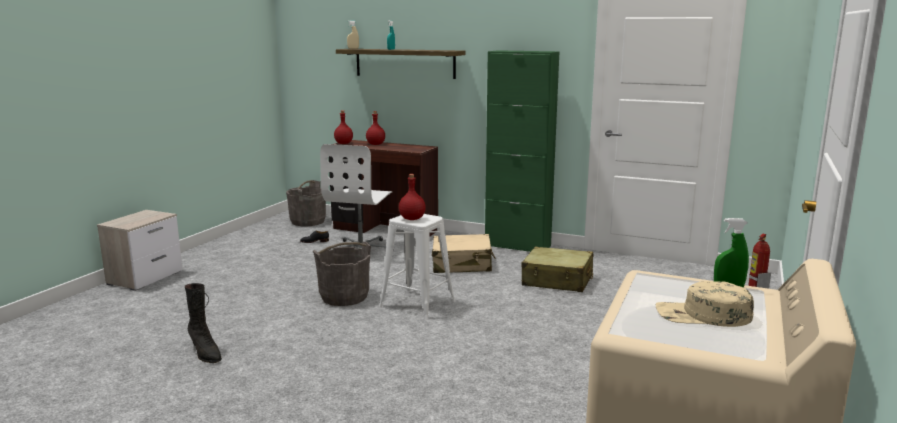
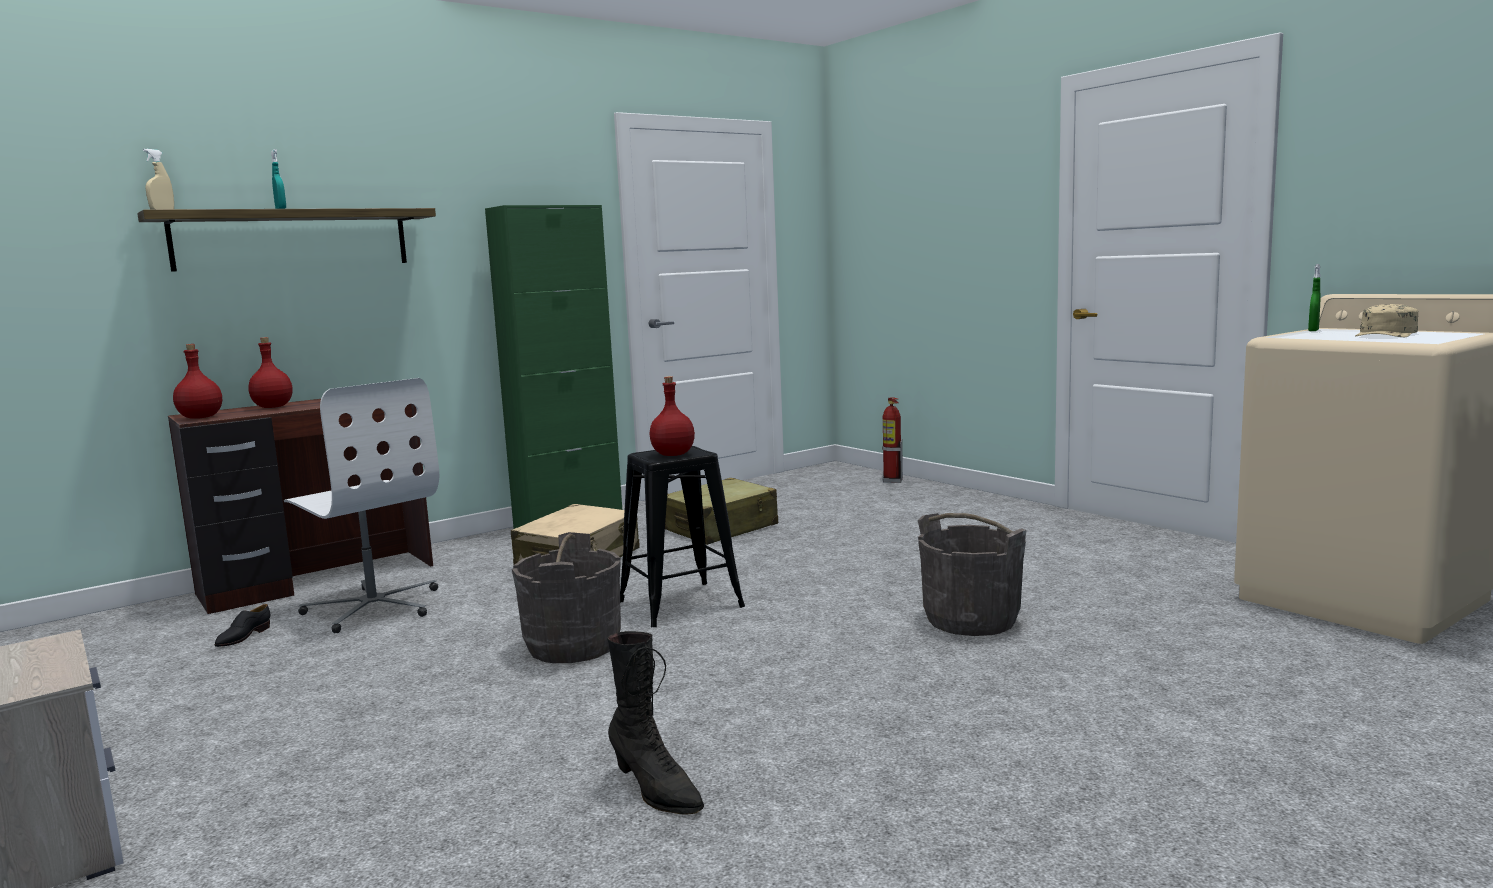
camera: 60 degrees left, 5 degrees down
black boot [185,283,222,363] -> black boot turned 60 degrees clockwise [607,631,704,814]
grey bucket [286,180,326,226] -> grey bucket moved to [918,513,1027,636]
white stool [379,214,455,319] -> black stool [620,446,745,627]

